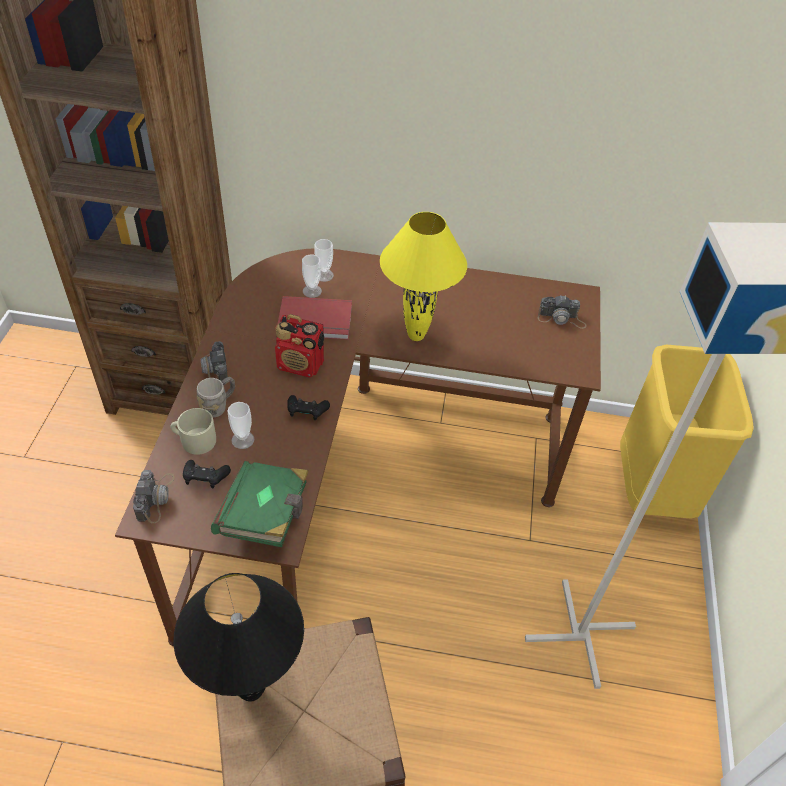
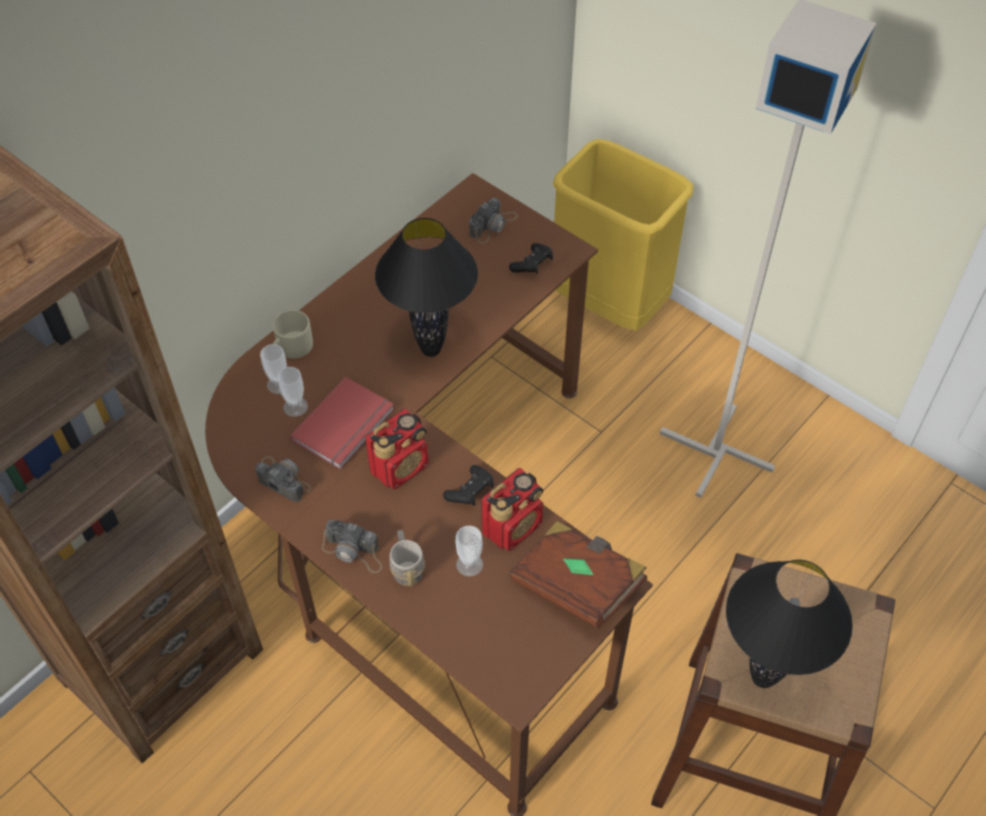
camera: 55 degrees left, 5 degrees up
camera [133,470,175,523] -> camera moved to [255,456,311,502]
beige mug [170,408,216,455] -> beige mug moved to [273,310,313,359]
black game controller [183,460,231,489] -> black game controller moved to [509,243,553,274]
green book [211,461,308,547] -> brown book [510,521,647,629]
yellow table lamp [380,212,467,341] -> black table lamp [375,218,478,357]
none -> radio [481,468,543,551]

